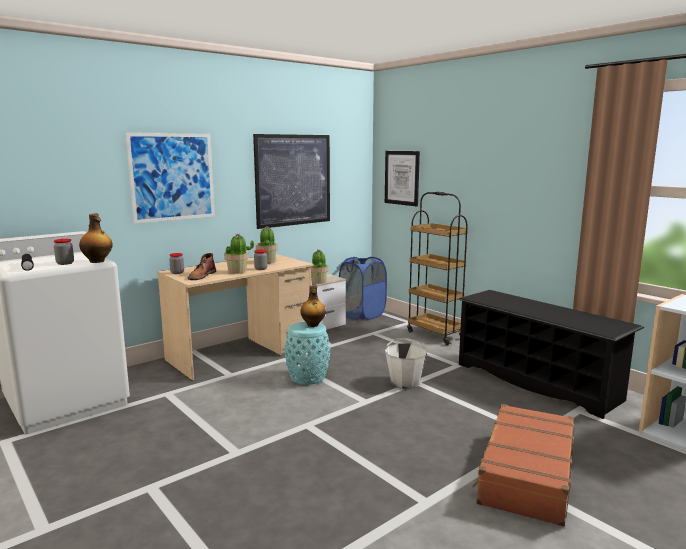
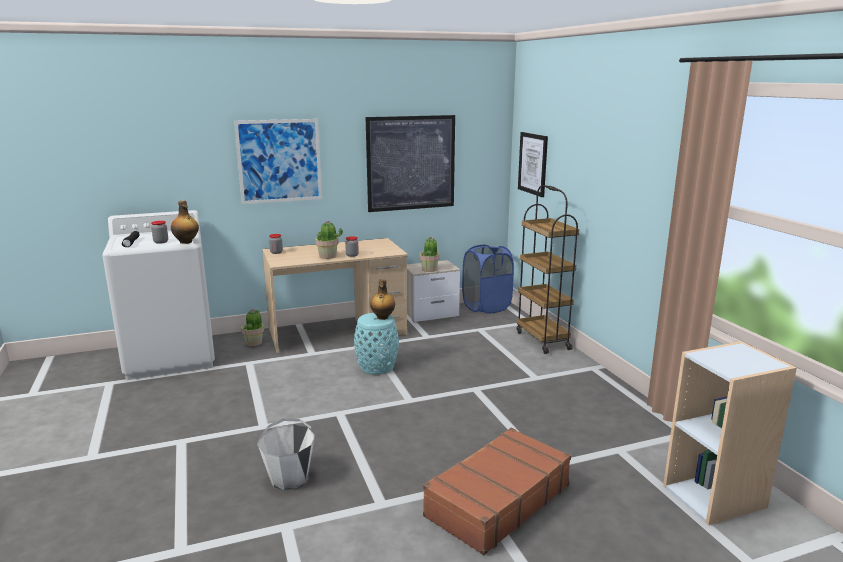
camera: 20 degrees right, 5 degrees up
brown boot [188,253,216,280] -> none
potted plant [256,226,278,263] -> potted plant moved to [241,308,264,346]
white bucket [385,338,428,389] -> white bucket moved to [257,418,315,490]
black shoe rack [458,290,644,419] -> none

